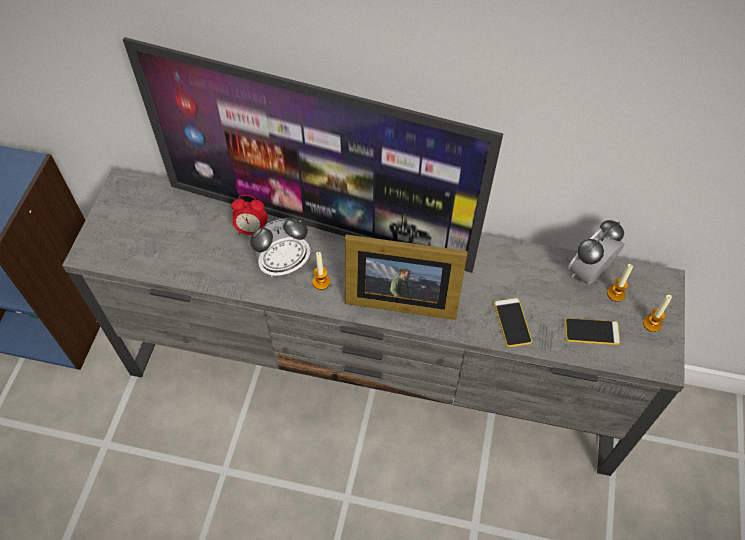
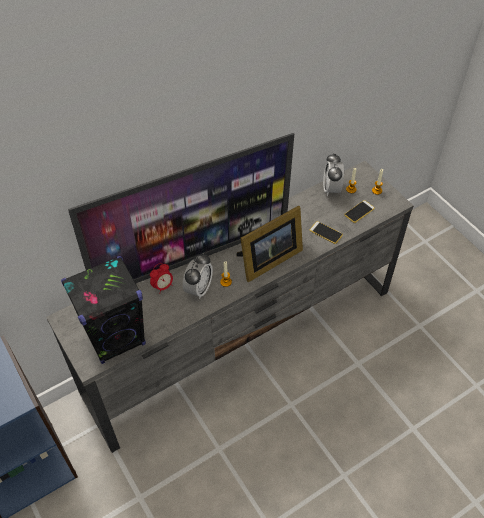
camera: 45 degrees left, 5 degrees down
none -> black speaker [61,256,146,364]

